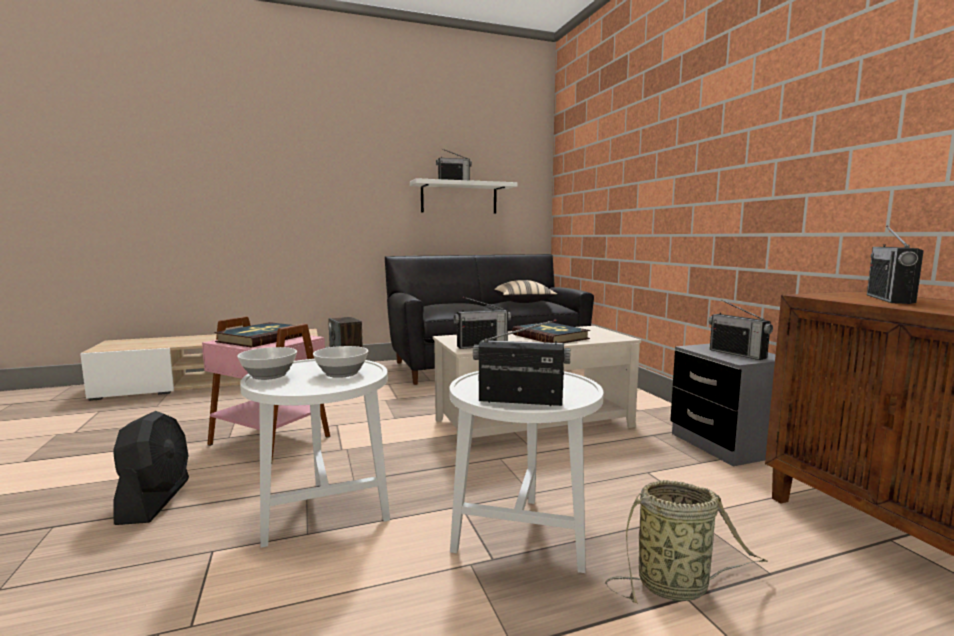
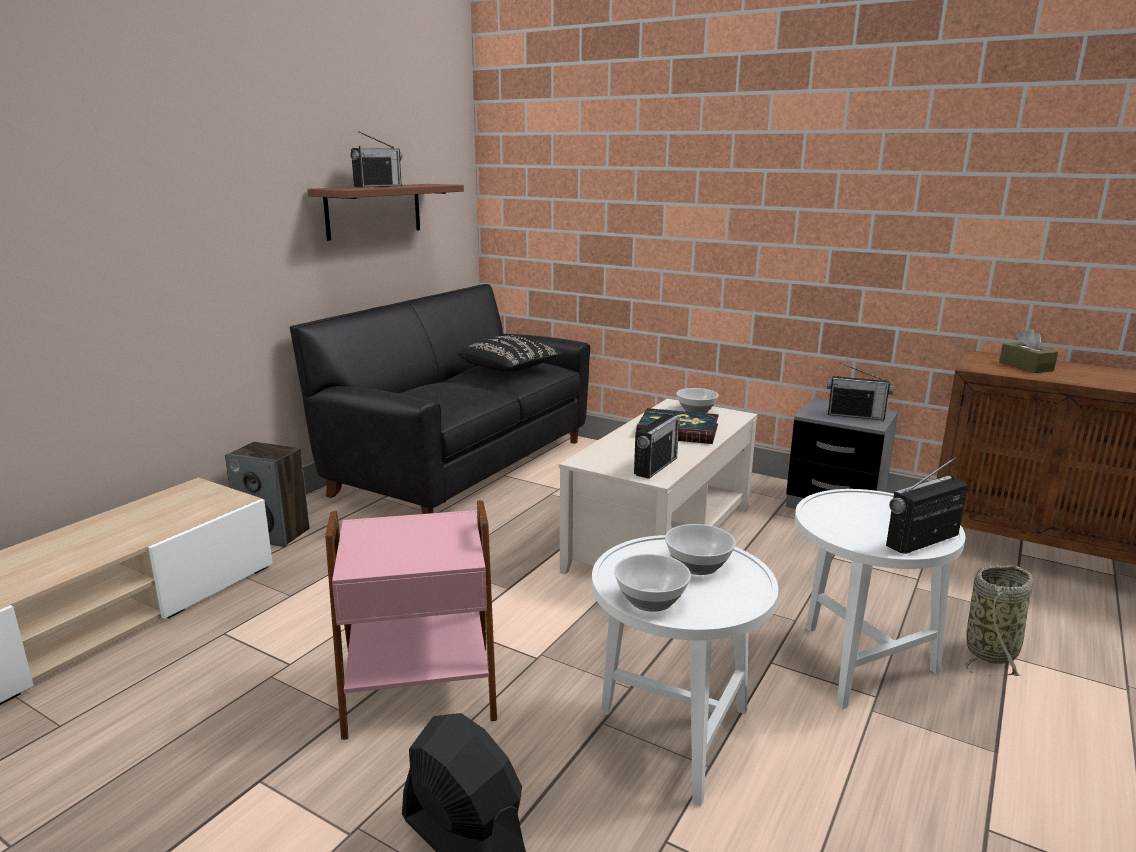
camera: 40 degrees left, 10 degrees up
book [214,322,302,348] -> none
white shelf [410,178,517,214] -> brown shelf [307,184,464,241]
beige pillow [494,280,557,303] -> black pillow [457,335,563,372]
radio [867,226,924,304] -> brown tissue box [999,329,1058,373]
none -> bowl [676,388,719,413]

